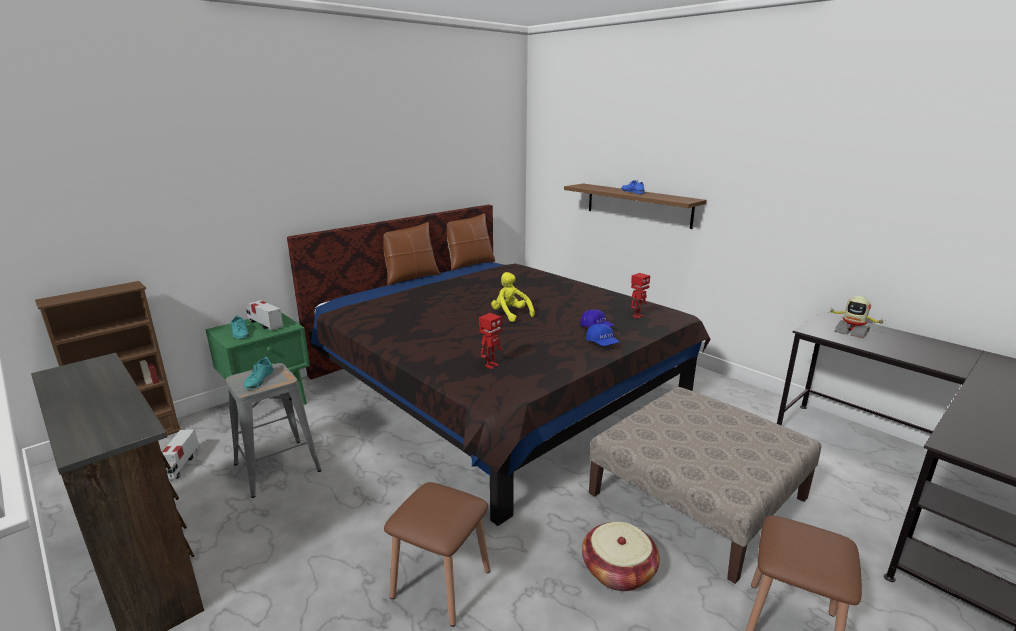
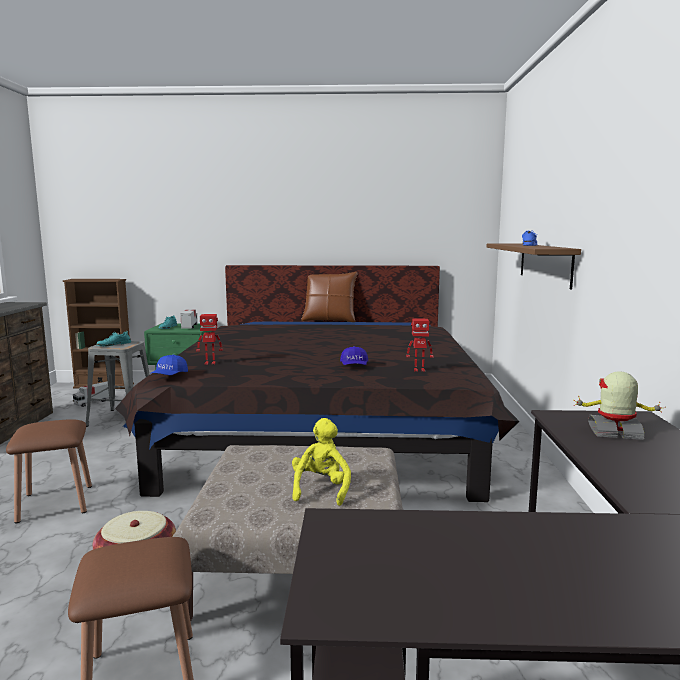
camera: 45 degrees right, 10 degrees down
brown pillow [447,213,495,271] -> none
yellow plush toy [491,272,535,322] -> yellow plush toy moved to [292,418,351,506]
blue cap [586,324,620,346] -> blue cap moved to [150,354,188,375]
toy robot [828,296,886,338] -> toy robot turned 105 degrees clockwise [574,371,662,440]

